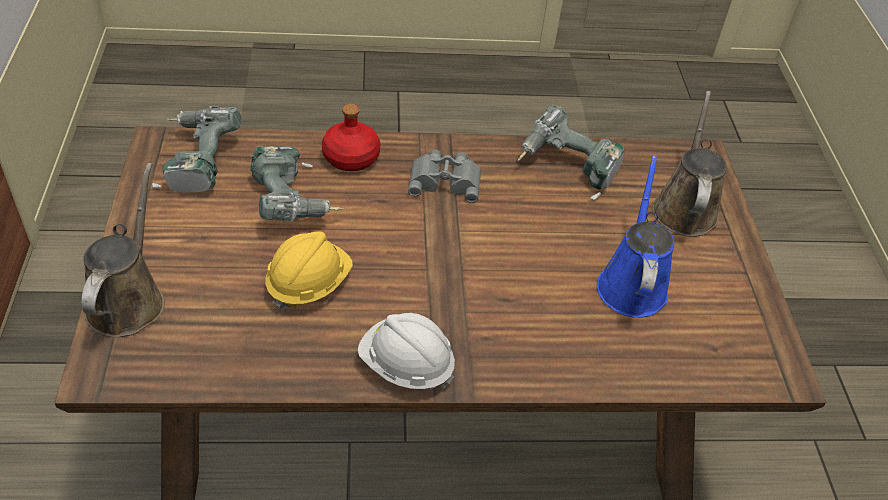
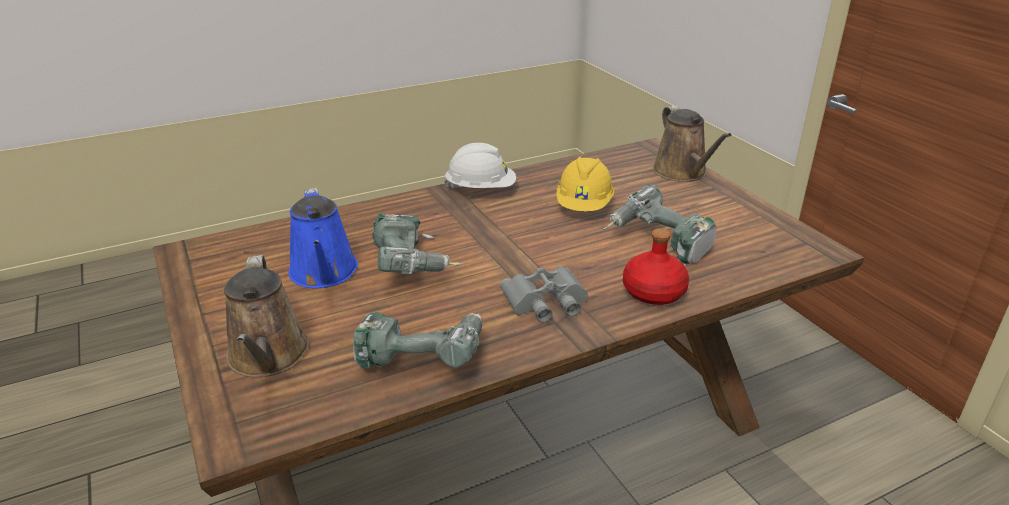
camera: 160 degrees right, 15 degrees down
power drill [152,106,241,193] -> power drill moved to [372,214,463,274]

